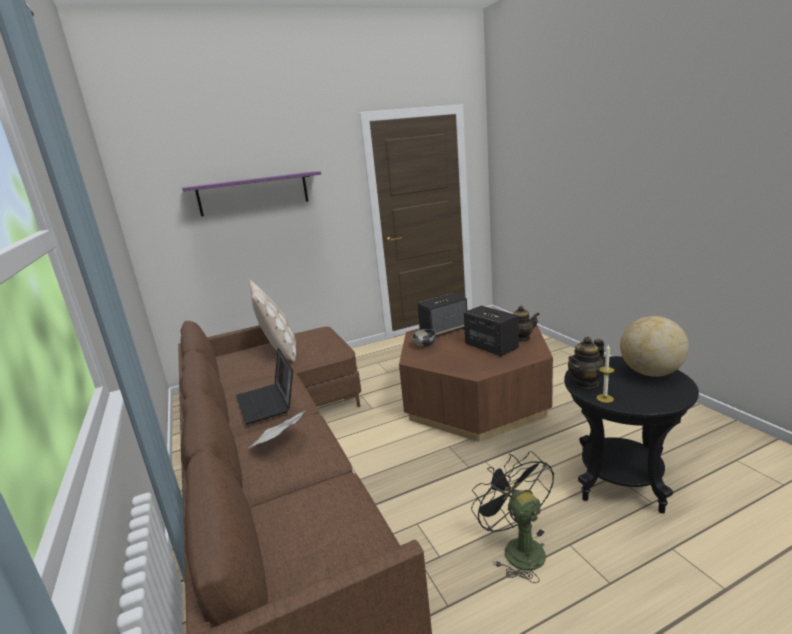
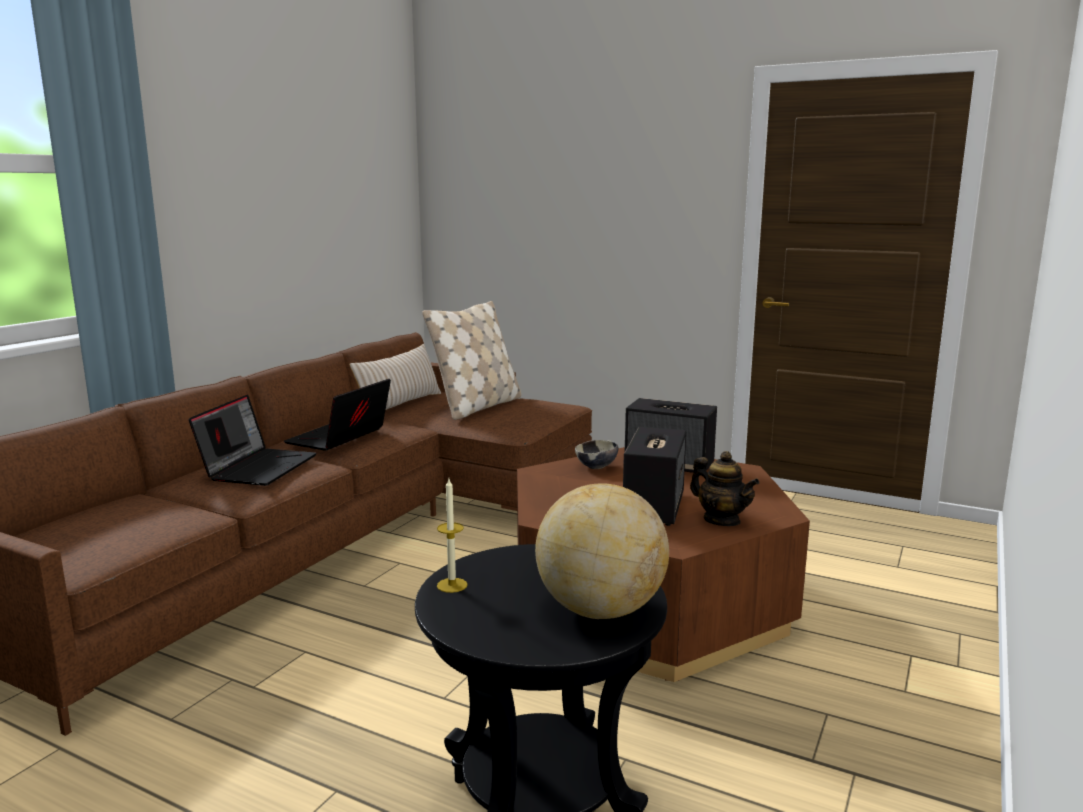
camera: 50 degrees right, 5 degrees down
purple shelf [182,171,321,216] -> none
newspaper [249,411,305,448] -> laptop [189,395,316,486]
black fan [471,451,554,583] -> none
teapot [568,337,605,389] -> none
none -> beige pillow [349,344,441,410]

